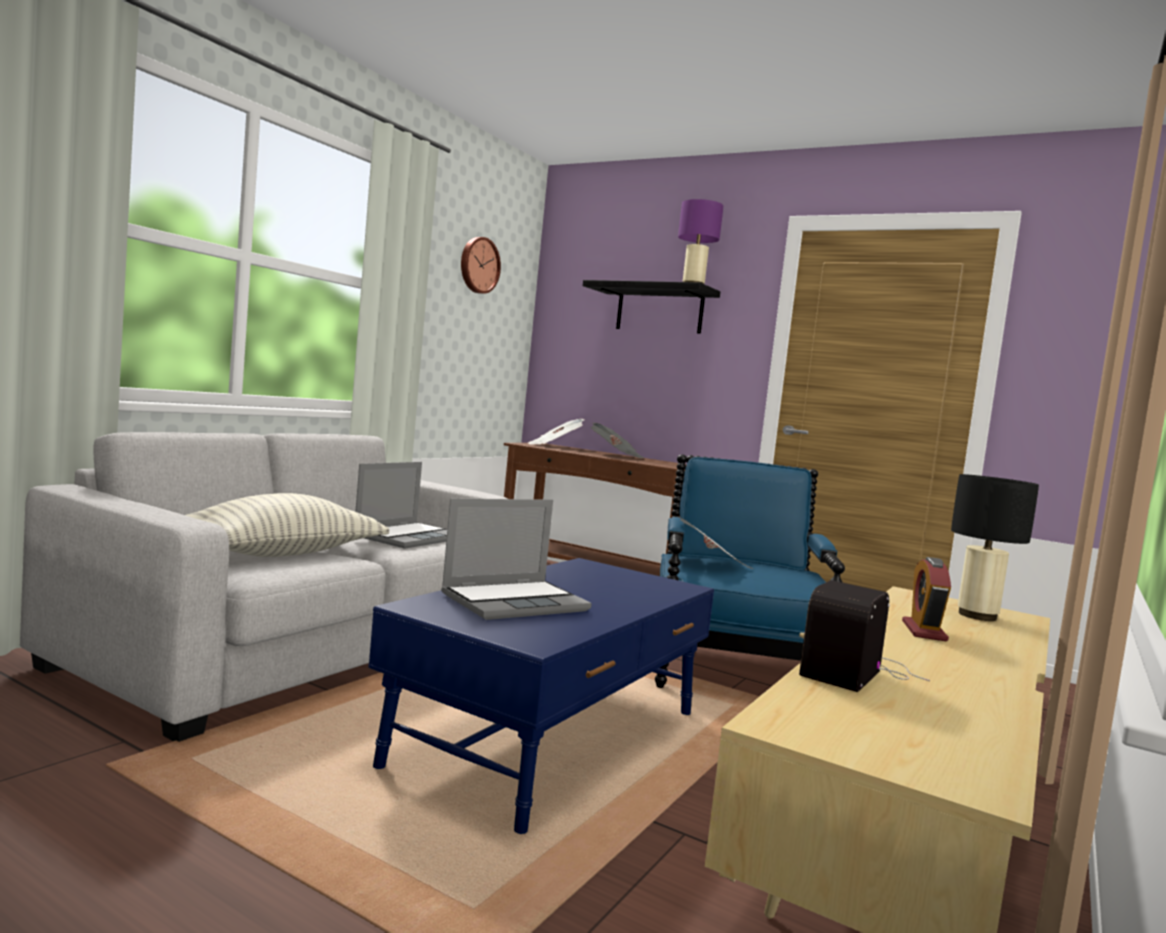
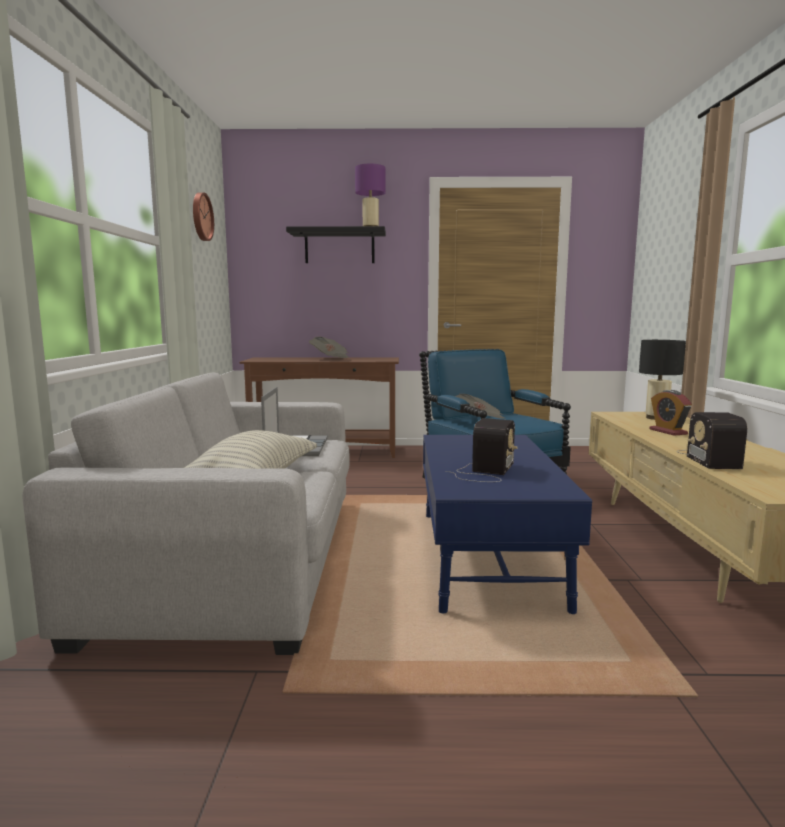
camera: 30 degrees left, 5 degrees up
laptop [441,499,592,620] -> radio [445,418,518,482]
newspaper [528,419,584,445] -> none

